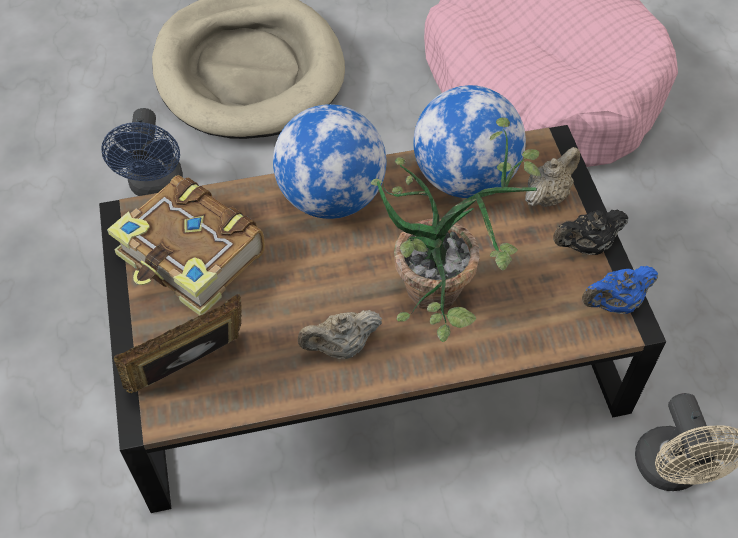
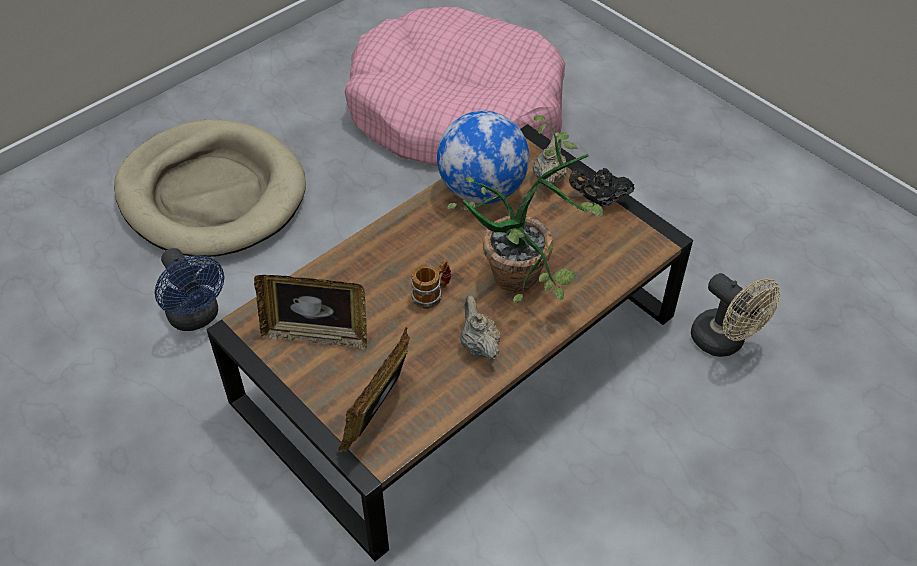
camera: 30 degrees left, 5 degrees down
book [107,175,265,316] -> picture frame [254,275,367,350]
globe [273,104,386,219] -> none
beige teapot [298,310,382,359] -> beige teapot turned 120 degrees clockwise [460,295,501,360]
black teapot [553,209,628,255] -> black teapot turned 60 degrees clockwise [569,168,635,207]
blue teapot [582,265,658,314] -> none
none -> mug [411,259,451,309]

